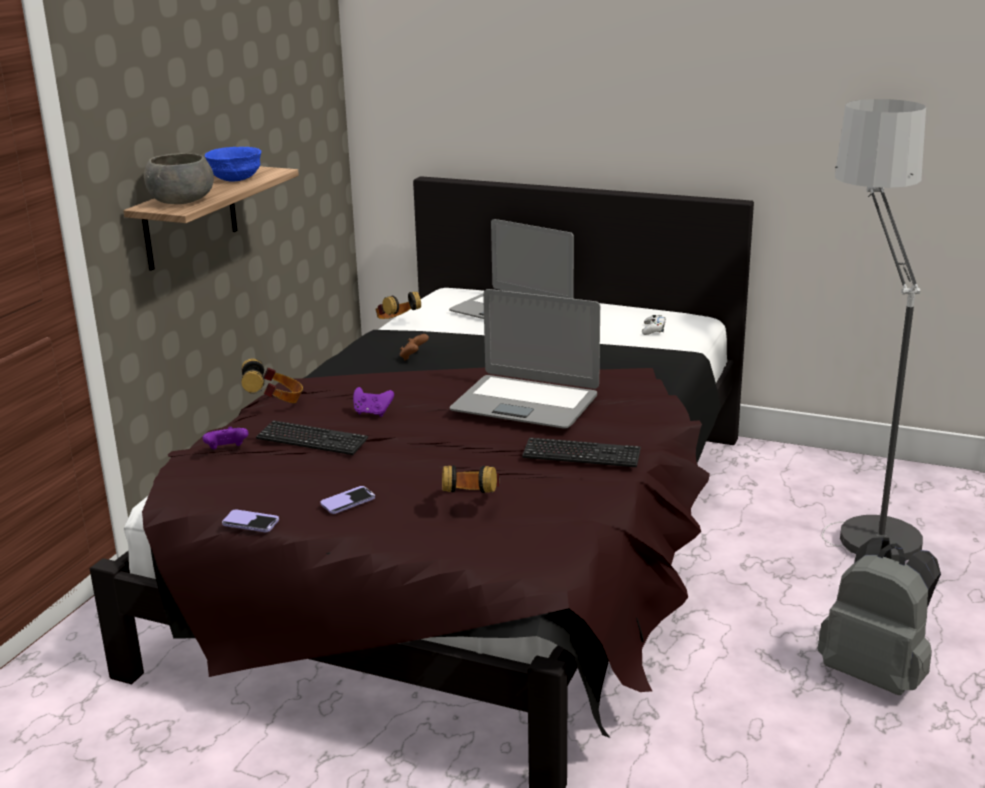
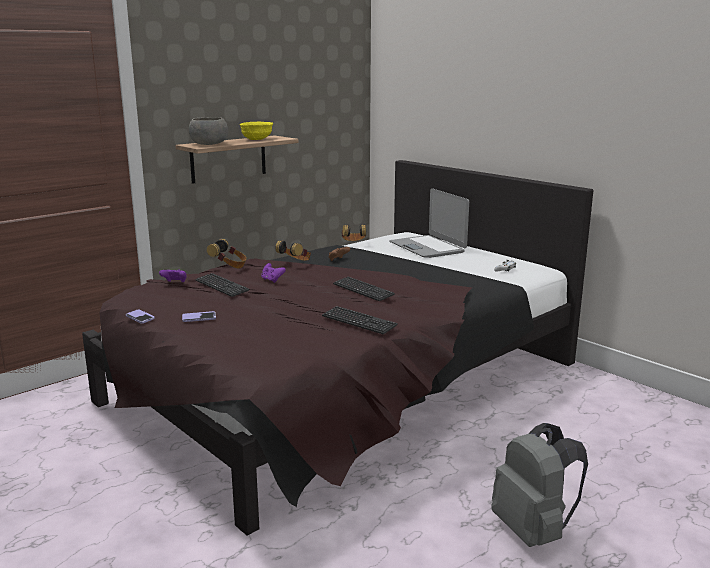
camera: 25 degrees right, 5 degrees down
blue bowl [204,147,261,181] -> yellow bowl [240,122,273,140]
headphones [442,465,500,493] -> headphones moved to [275,241,311,261]
laptop [450,289,600,429] -> keyboard [333,277,395,301]
floor lamp [822,99,926,562] -> none

